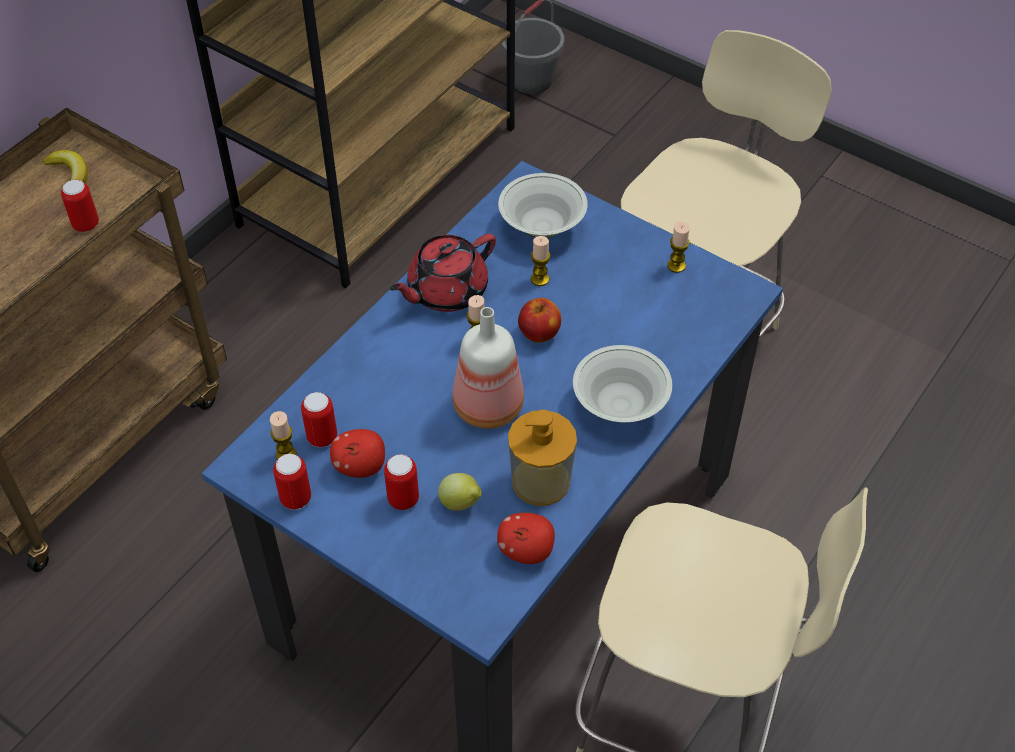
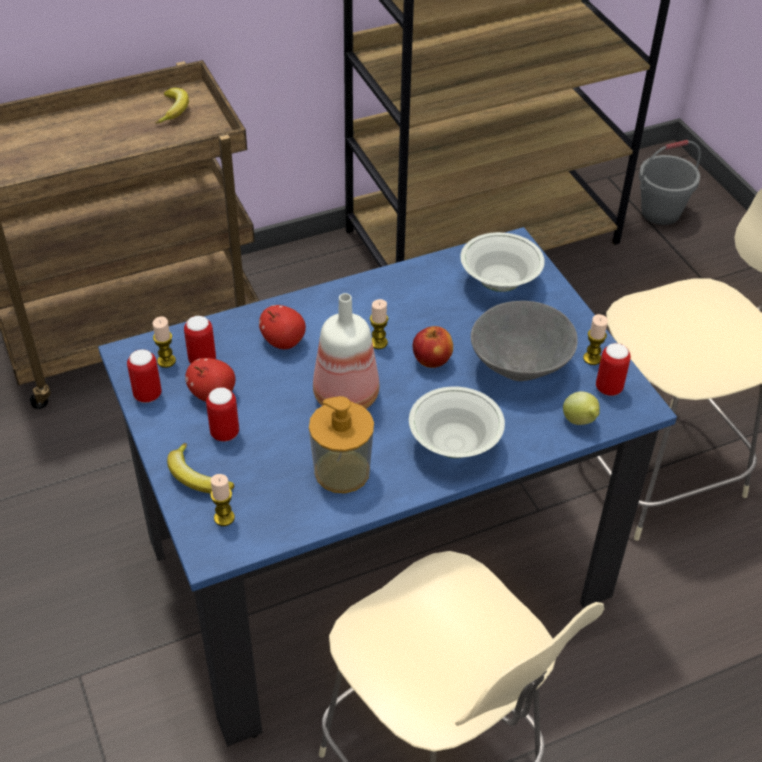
camera: 30 degrees right, 5 degrees down
can [61,180,99,232] -> can moved to [596,343,631,396]
red teapot [390,234,496,312] -> none
lemon [438,473,482,511] -> lemon moved to [563,391,600,425]
apple [497,513,555,564] -> apple moved to [259,305,306,349]
candle [531,236,551,286] -> candle moved to [210,474,235,526]
none -> banana [167,443,234,494]
none -> grey bowl [471,301,578,381]

